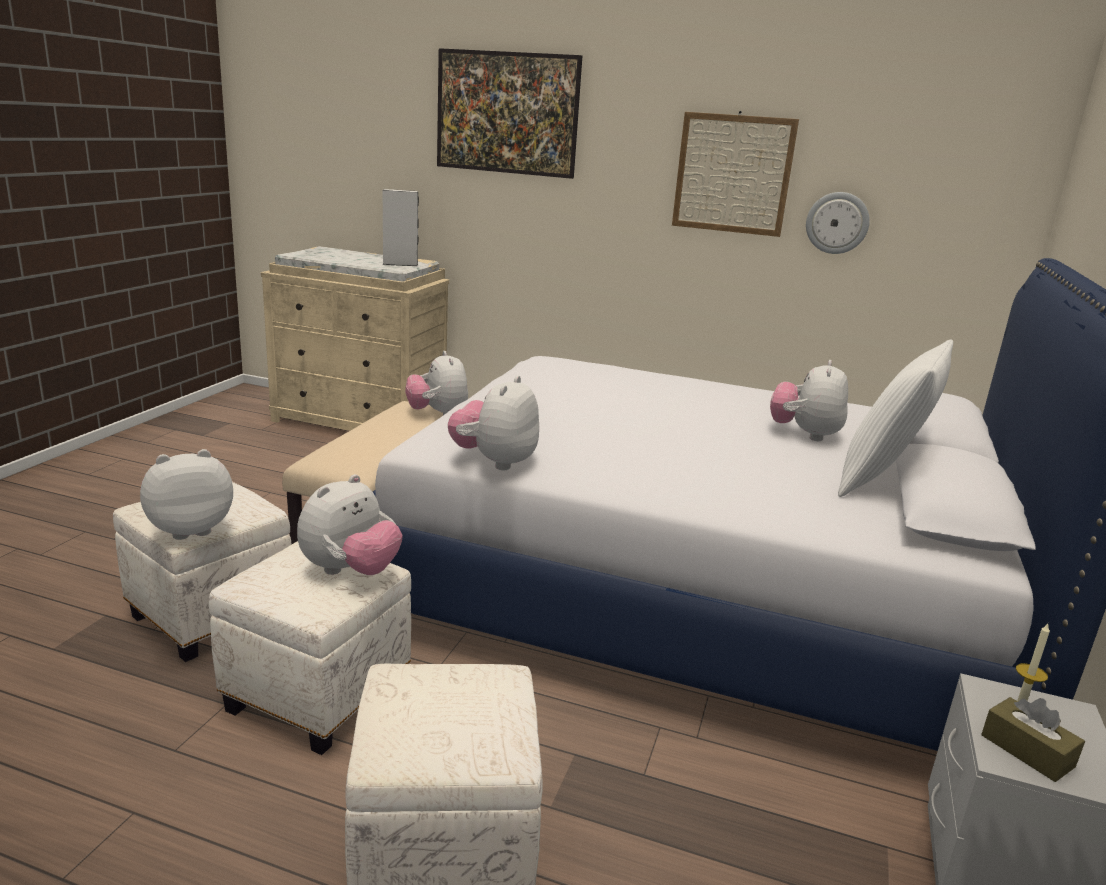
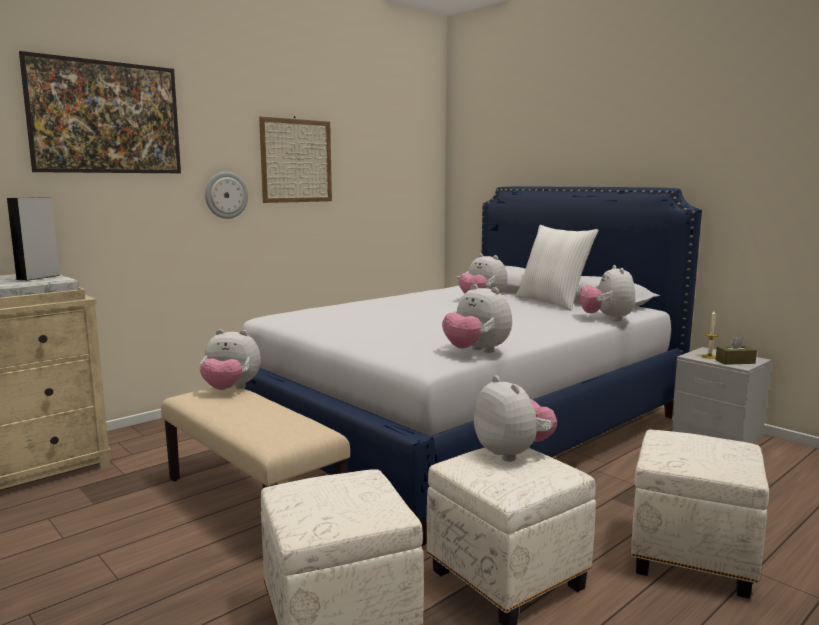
camera: 60 degrees left, 10 degrees down
plush toy [140,449,233,540] -> plush toy moved to [579,265,636,321]
wall clock [806,192,870,254] -> wall clock moved to [205,172,248,219]

